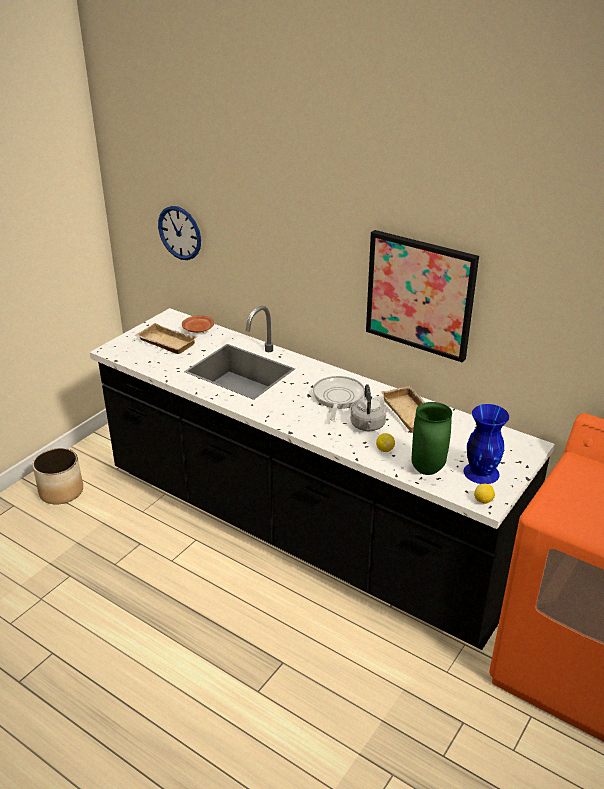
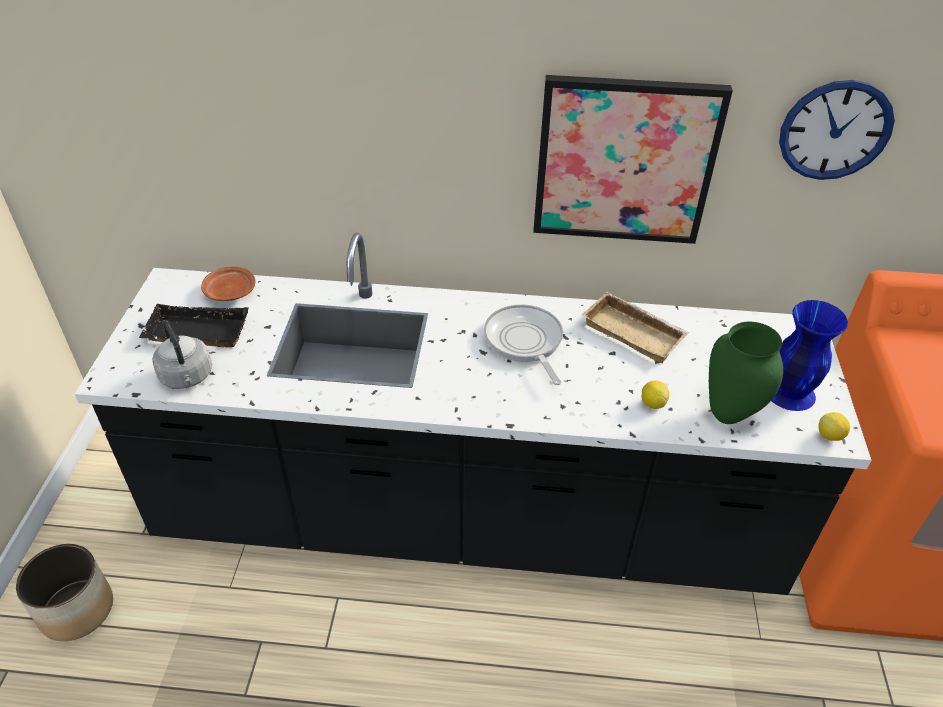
camera: 30 degrees left, 10 degrees up
beige tray [135,323,198,354] -> black tray [139,304,249,348]
wall clock [158,206,201,260] -> wall clock moved to [779,80,895,180]
grey kettle [350,384,386,432] -> grey kettle moved to [153,320,212,389]

